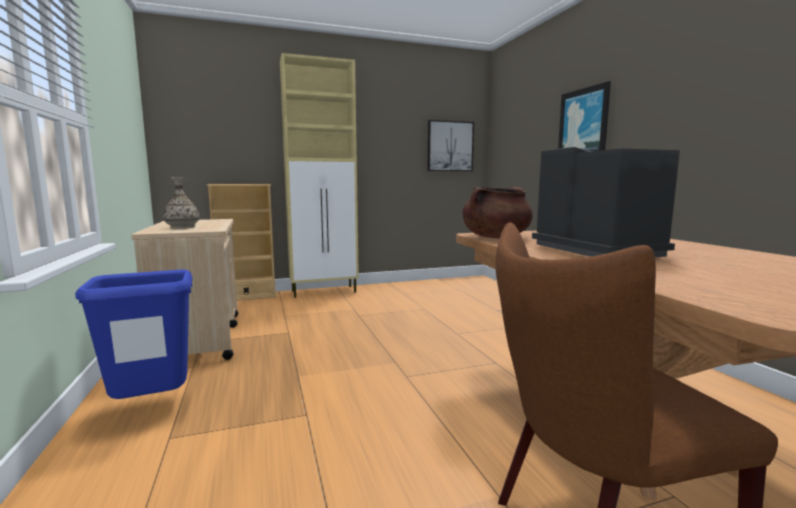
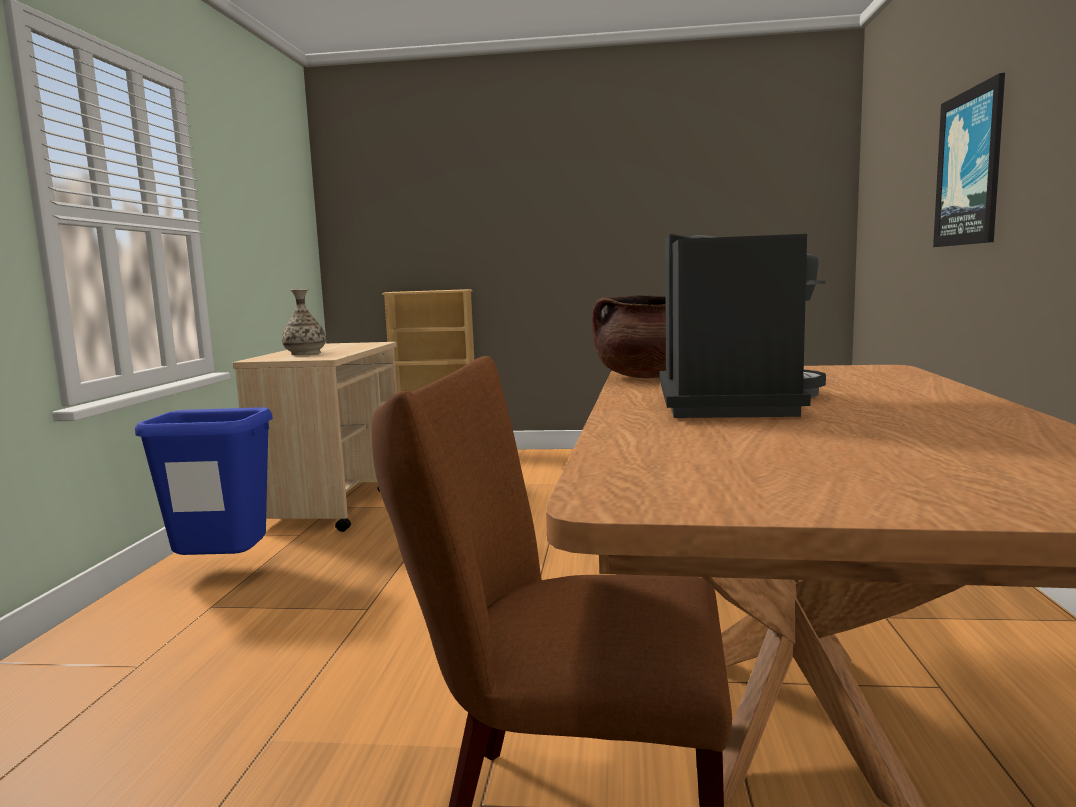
camera: 25 degrees right, 0 degrees up
beige cabinet [280,53,359,298] -> none
picture [428,120,474,171] -> none

